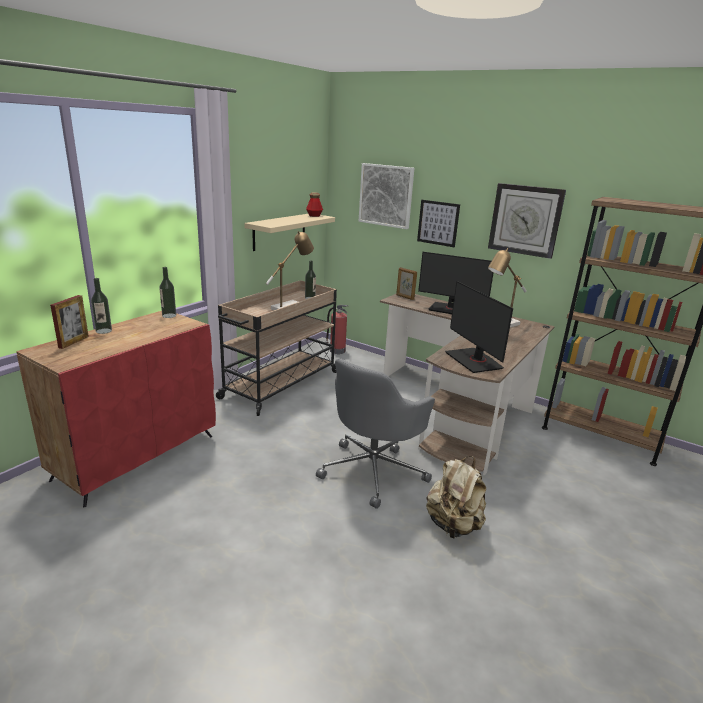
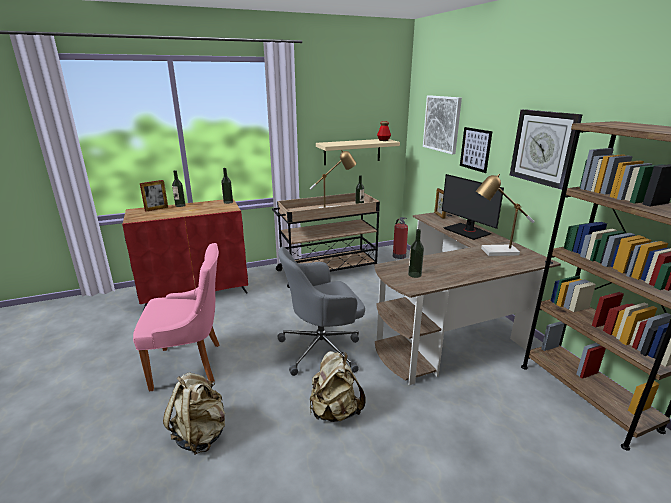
camera: 35 degrees right, 0 degrees up
monitor [445,281,513,373] -> bottle [408,229,424,278]
none -> pink chair [133,243,220,392]
none -> beige backpack [163,373,225,455]

